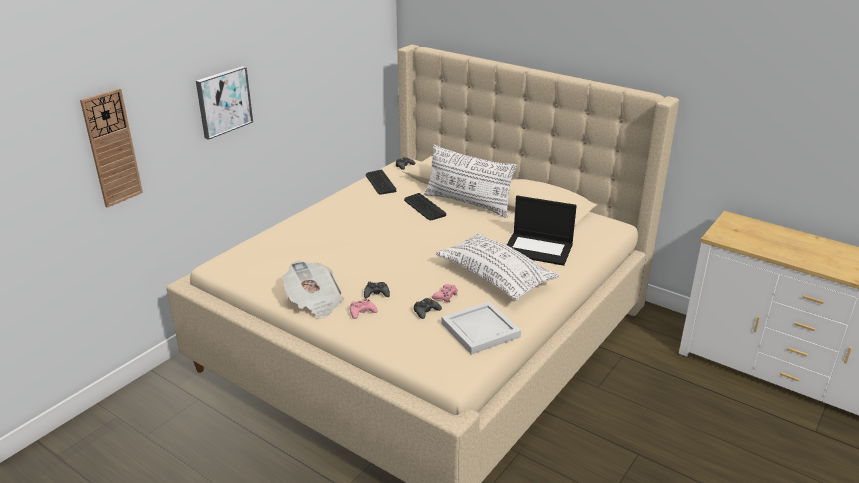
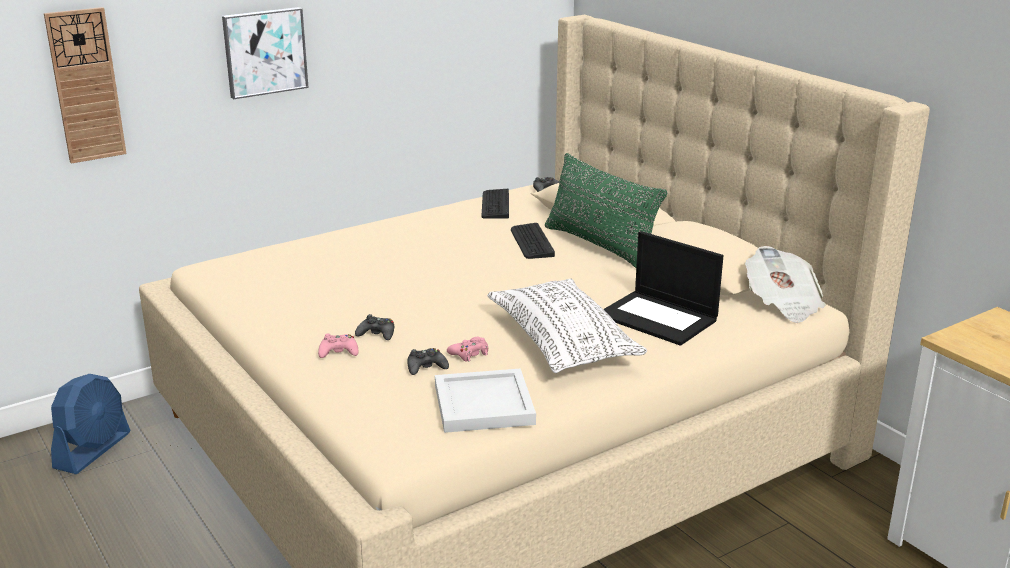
camera: 20 degrees right, 5 degrees down
newspaper [282,261,344,319] -> newspaper moved to [745,246,826,323]
white pillow [424,145,518,217] -> green pillow [545,153,668,268]
none -> blue fan [51,374,130,474]

